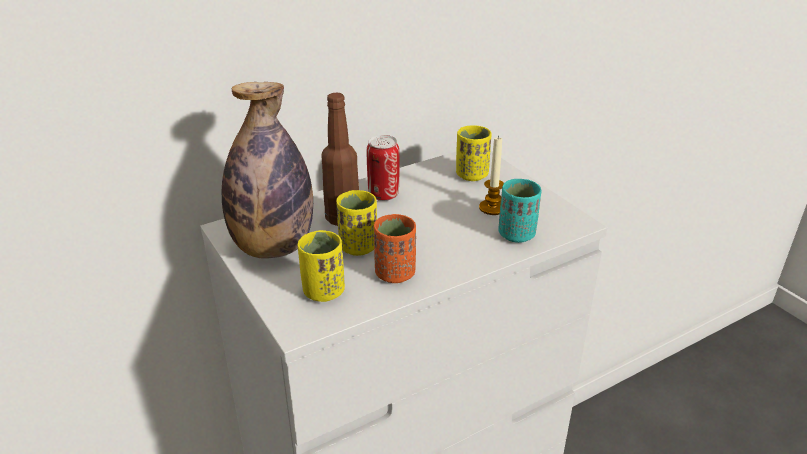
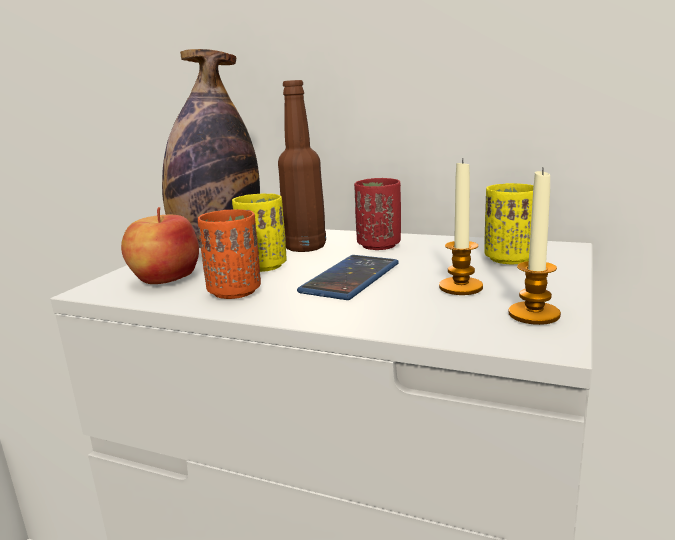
camera: 55 degrees right, 15 degrees down
yellow cup [297,230,345,302] -> apple [121,207,199,284]
can [367,135,399,201] -> red cup [354,178,401,250]
turquoise cup [498,179,541,243] -> none
none -> phone [297,255,399,300]
none -> candle [509,168,561,325]

